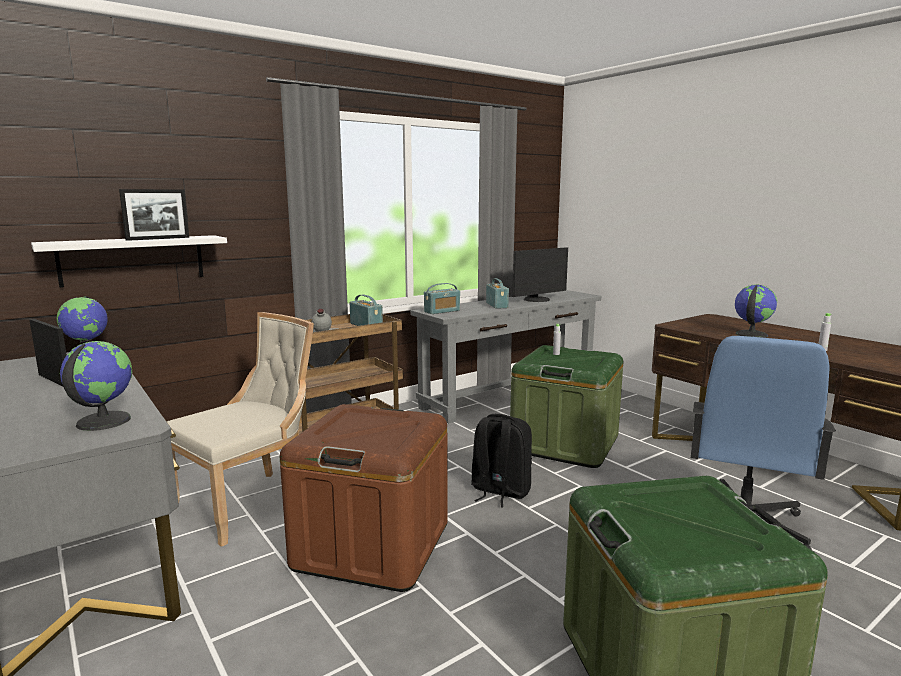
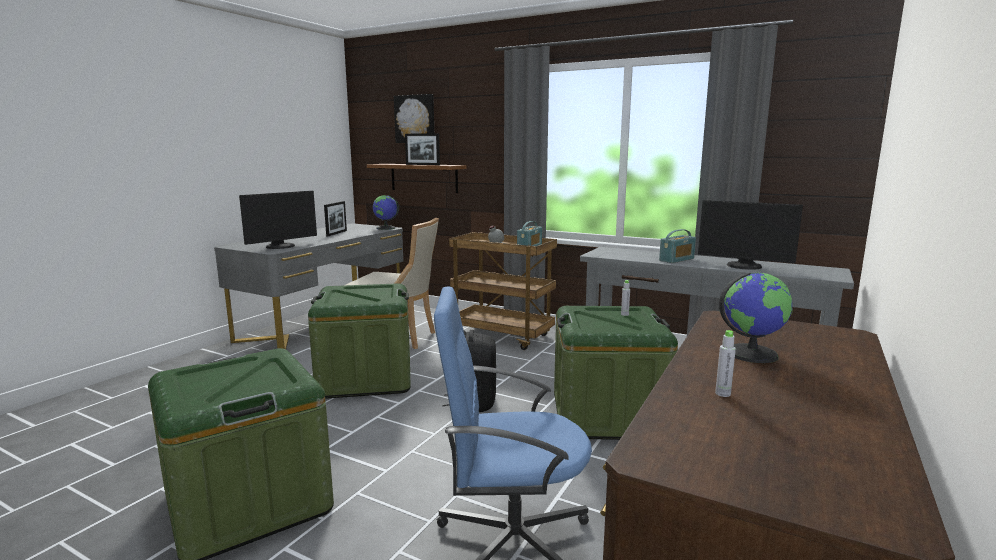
camera: 65 degrees right, 0 degrees up
white shelf [31,235,227,288] -> brown shelf [367,164,466,193]
globe [60,341,132,431] -> monitor [239,191,317,249]
brown storage box [280,404,447,592] -> green storage box [308,283,411,399]
radio [424,283,460,314] -> none
none -> picture [394,94,434,143]

